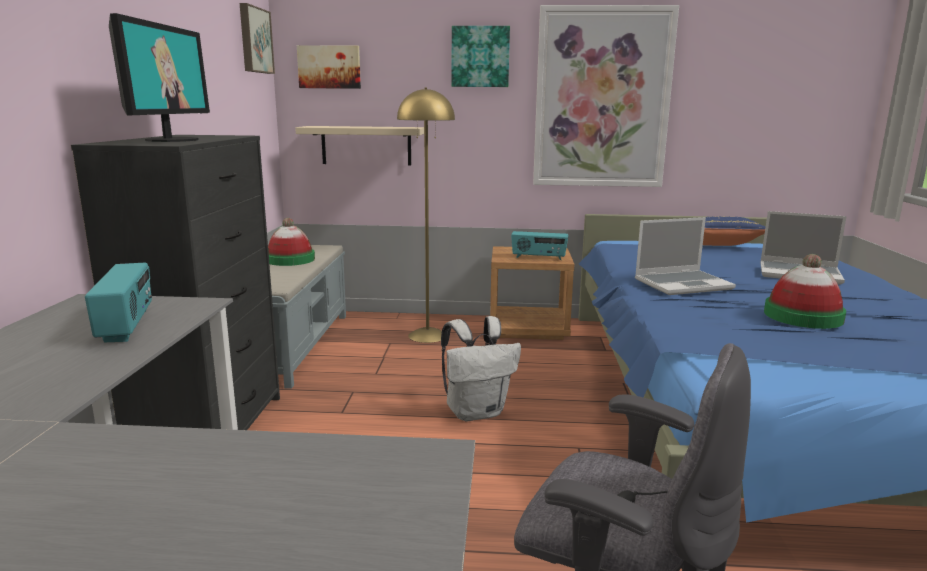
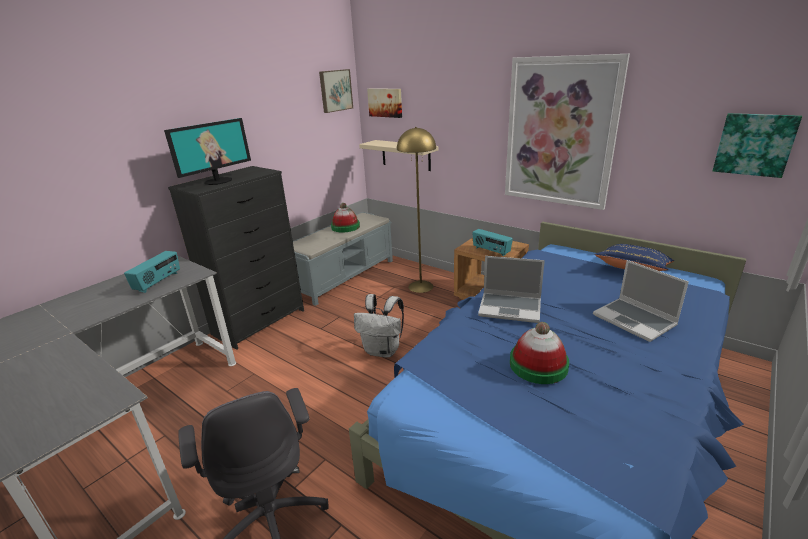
camera: 35 degrees right, 10 degrees up
picture [452,26,510,87] -> picture moved to [713,113,802,178]

